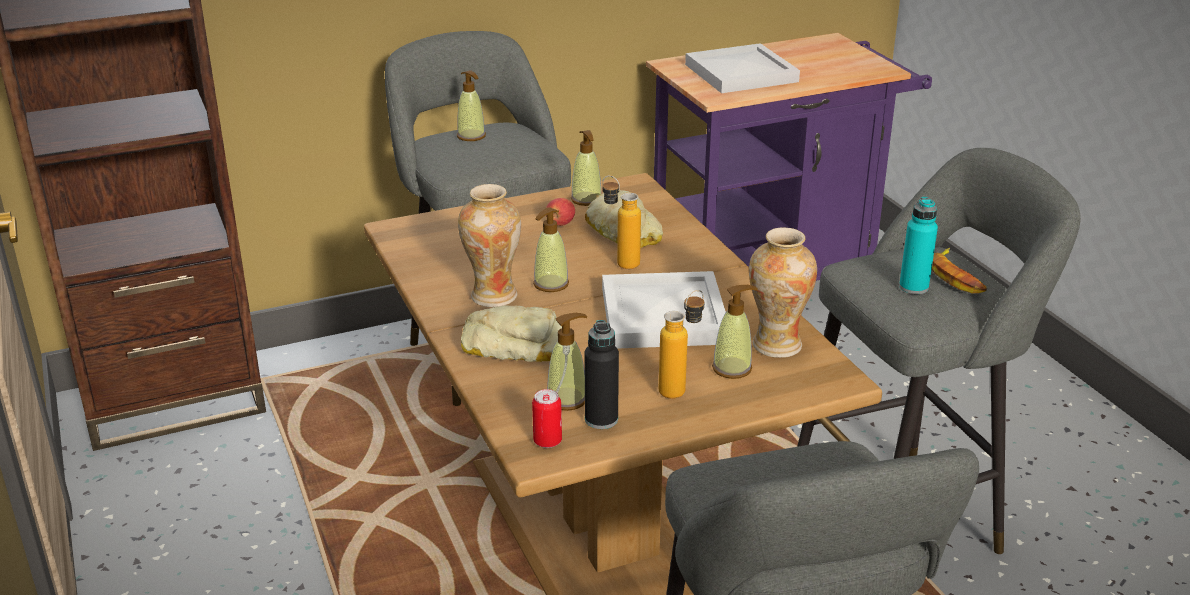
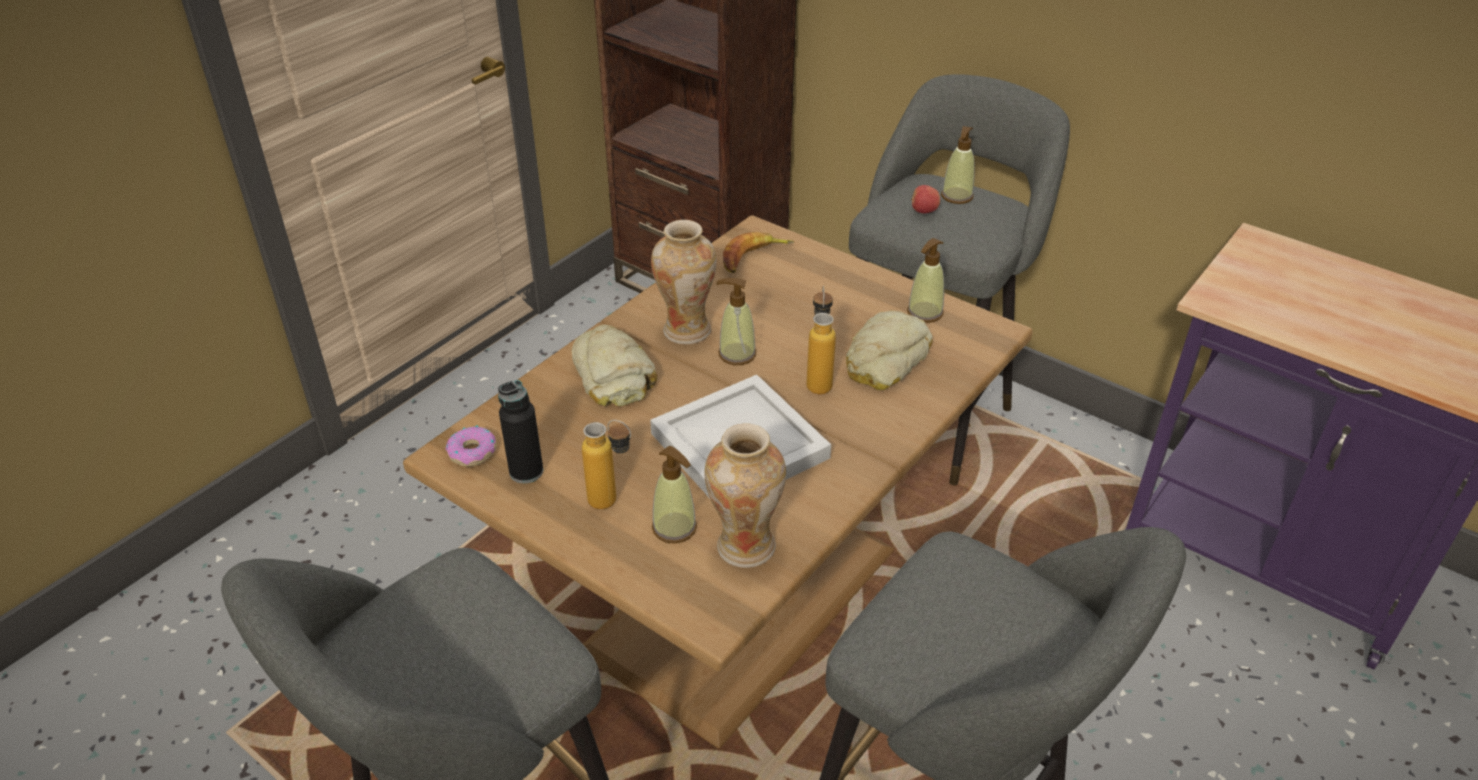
camera: 60 degrees right, 10 degrees up
can [532,389,562,448] -> donut [446,425,497,466]
apple [546,198,575,226] -> apple moved to [911,185,940,213]
soap dispenser [547,313,587,411] -> none
white tray [685,43,800,93] -> none
turquoise bottle [899,197,938,294] -> none
banana [932,248,987,294] -> banana moved to [723,232,794,273]

